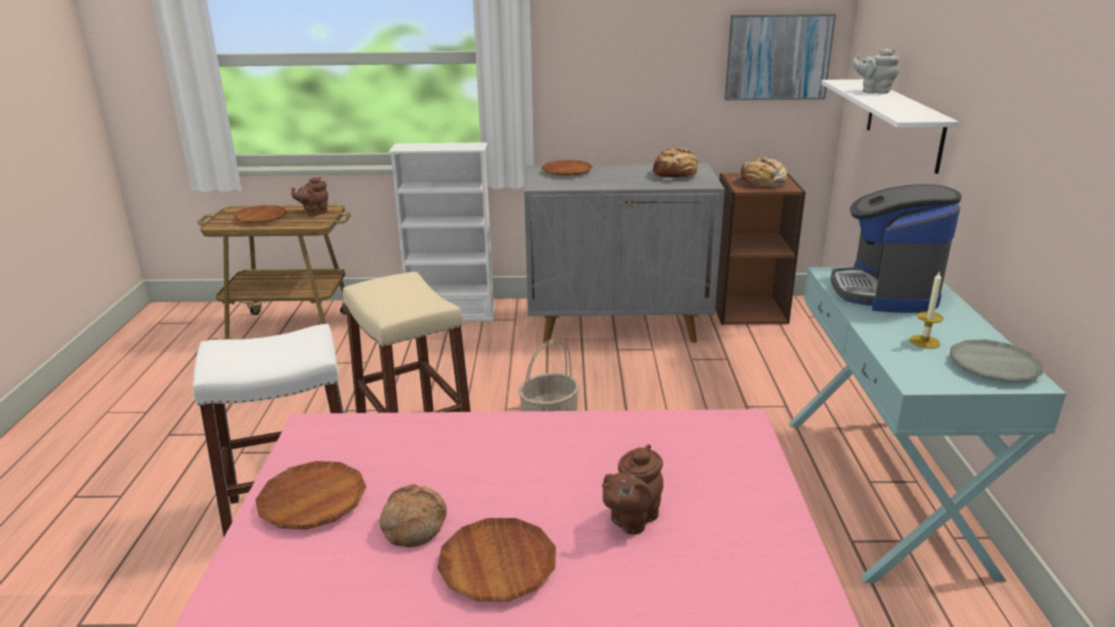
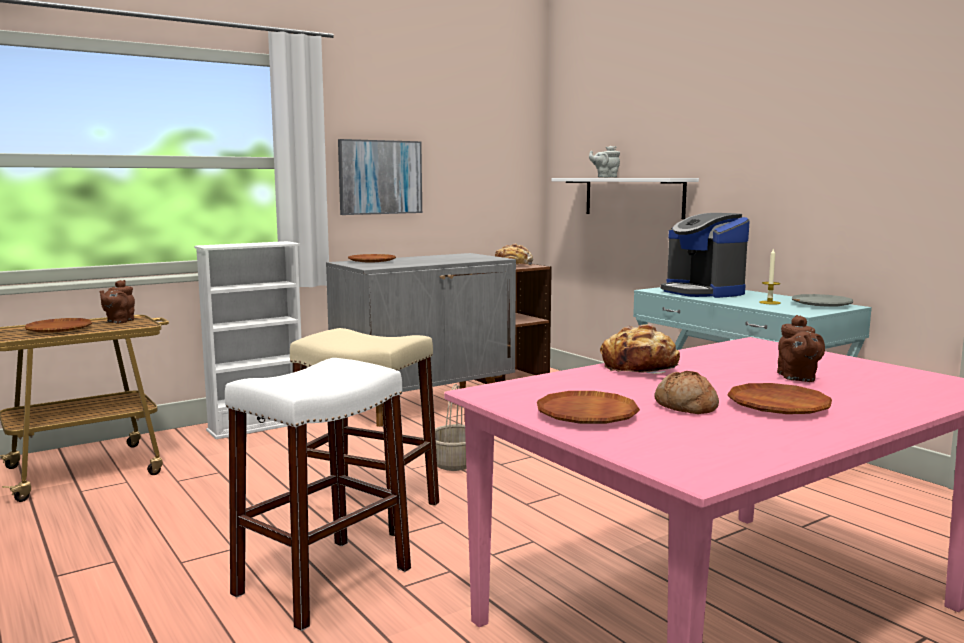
camera: 35 degrees left, 15 degrees down
bread [653,147,698,179] -> bread moved to [600,324,680,374]
picture [725,14,836,100] -> picture moved to [338,139,422,215]

